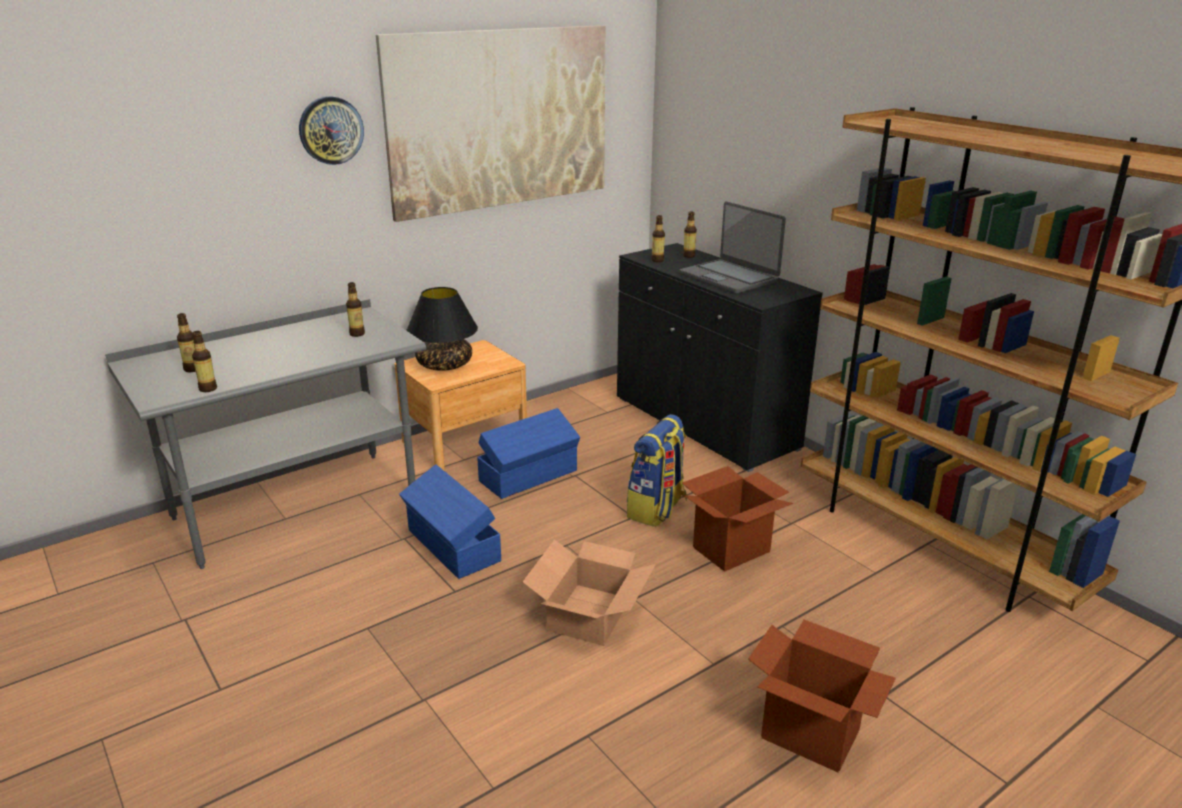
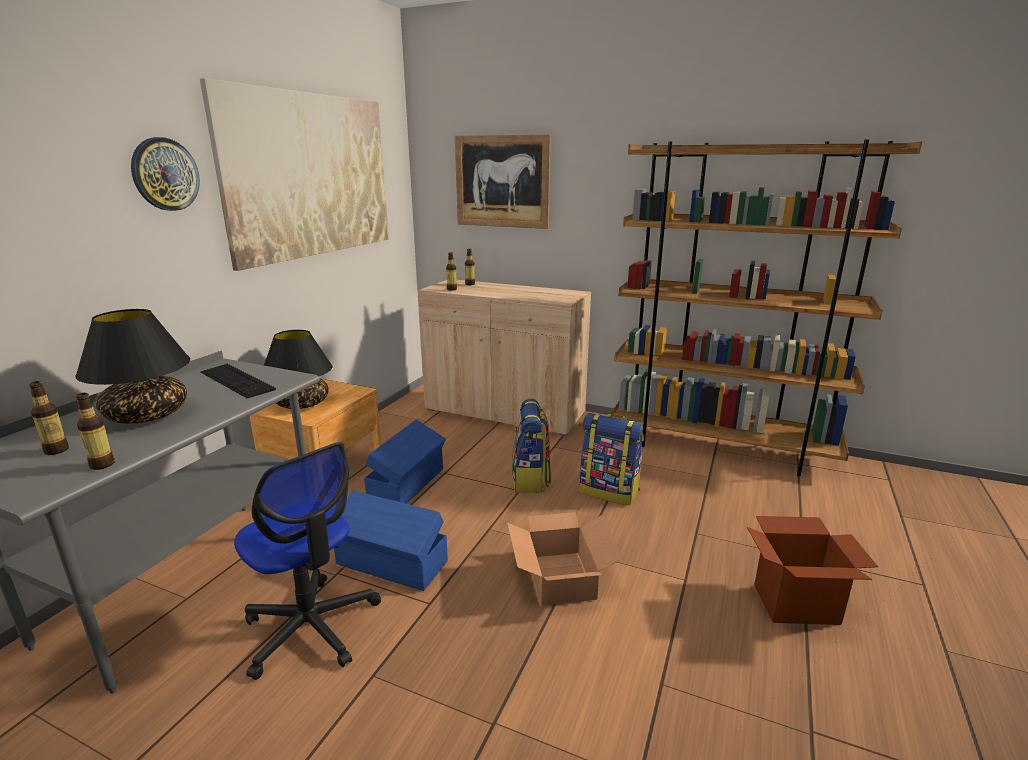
camera: 30 degrees left, 5 degrees down
bottle [346,282,365,337] -> keyboard [200,364,276,398]
black cabinet [617,243,823,472] -> beige cabinet [418,280,591,436]
laptop [679,201,786,294] -> none
cardboard box [682,466,793,572] -> backpack [579,413,644,505]
none -> black table lamp [75,309,190,424]
none -> office chair [234,442,381,680]
none -> picture [455,134,551,229]

